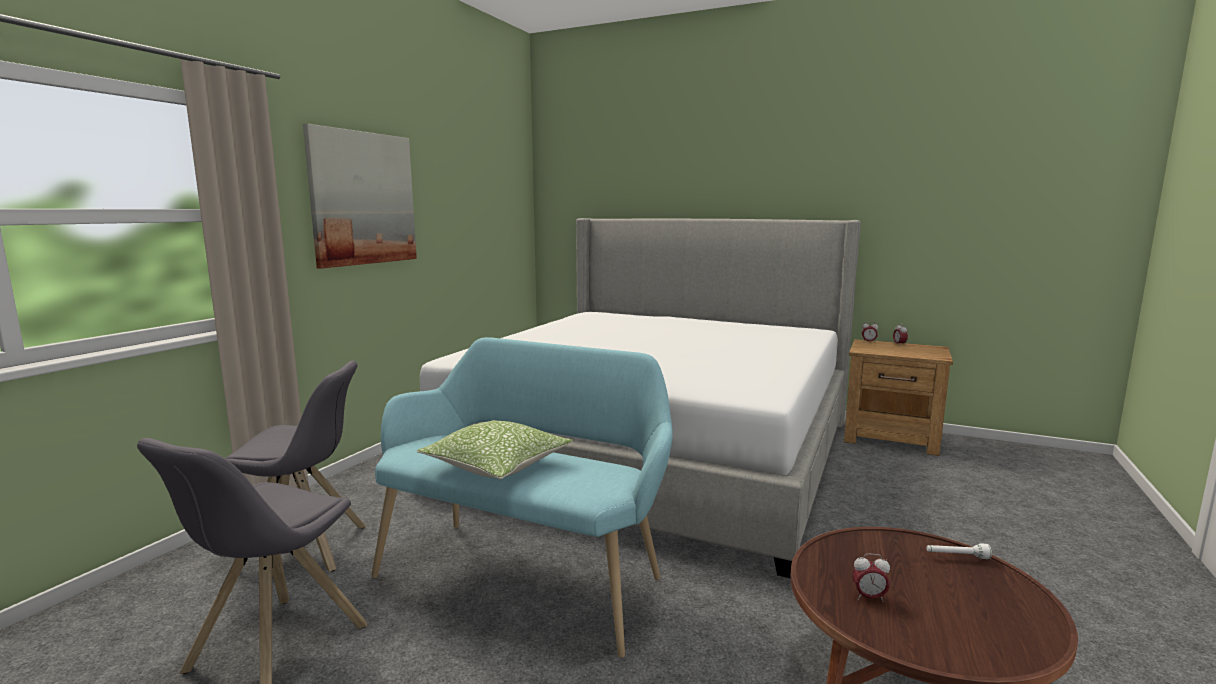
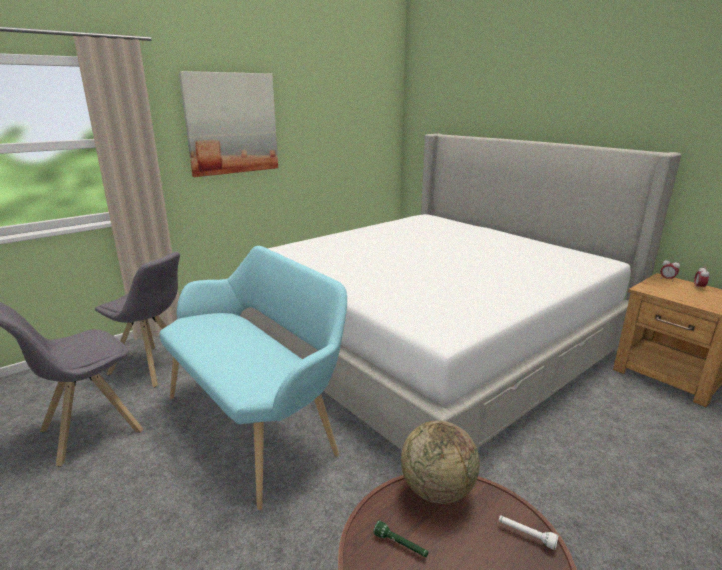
camera: 25 degrees right, 10 degrees up
pillow [417,420,573,479] -> none
alarm clock [852,553,890,602] -> green flashlight [373,520,428,557]
none -> globe [401,421,480,504]

